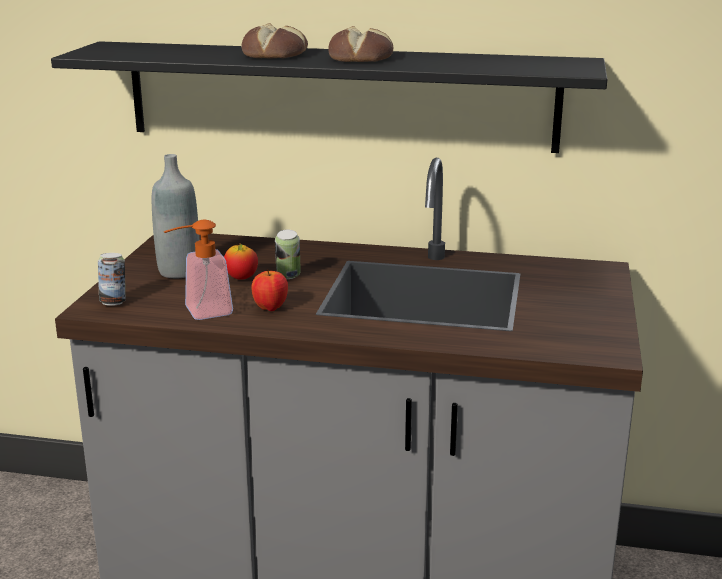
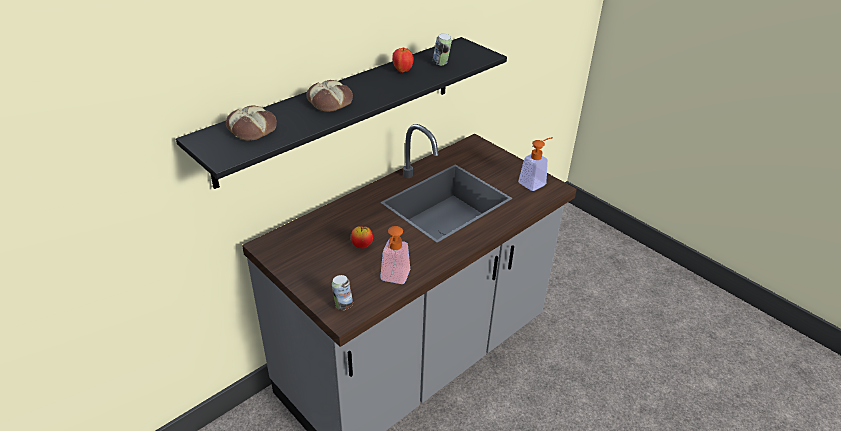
camera: 55 degrees left, 15 degrees up
grey bottle [152,154,199,278] -> none
apple [251,269,288,311] -> apple moved to [392,48,414,73]
can [275,230,301,279] -> can moved to [433,33,452,65]
bread [328,26,394,62] -> bread moved to [226,105,277,141]
none -> soap dispenser [518,137,553,191]

